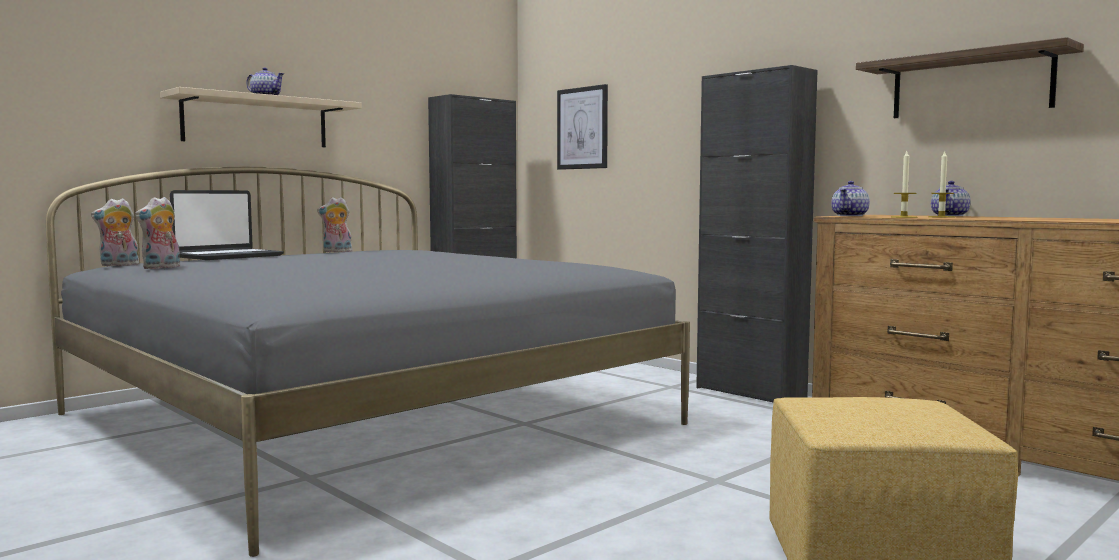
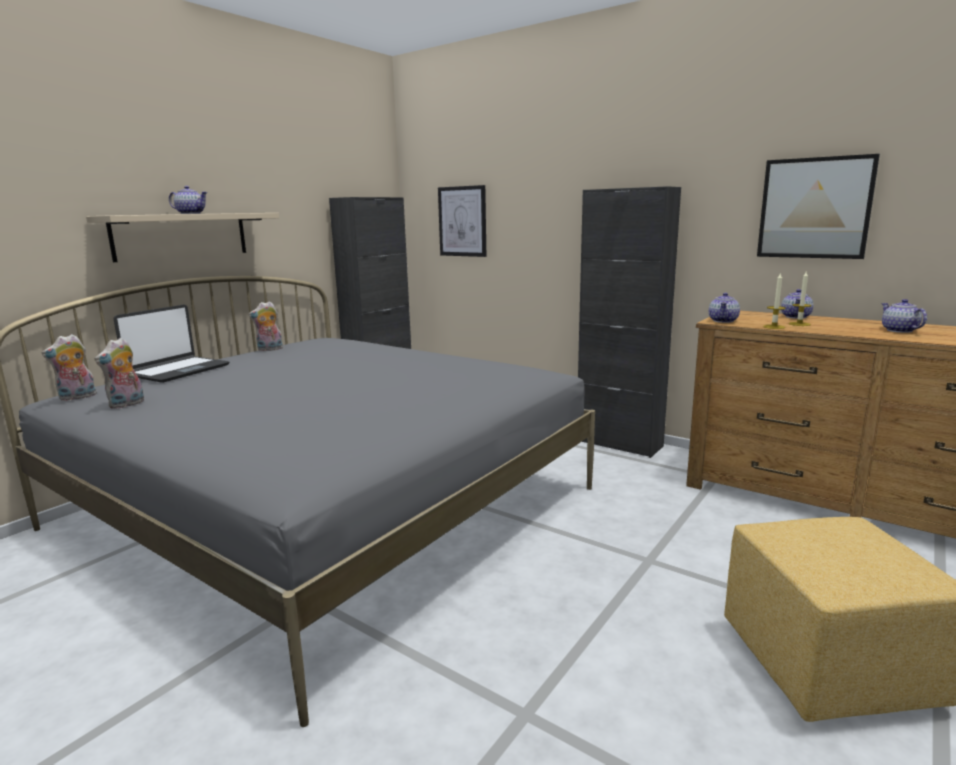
camera: 10 degrees left, 10 degrees up
shelf [856,37,1084,118] -> picture [757,154,880,259]
none -> teapot [881,299,927,333]

